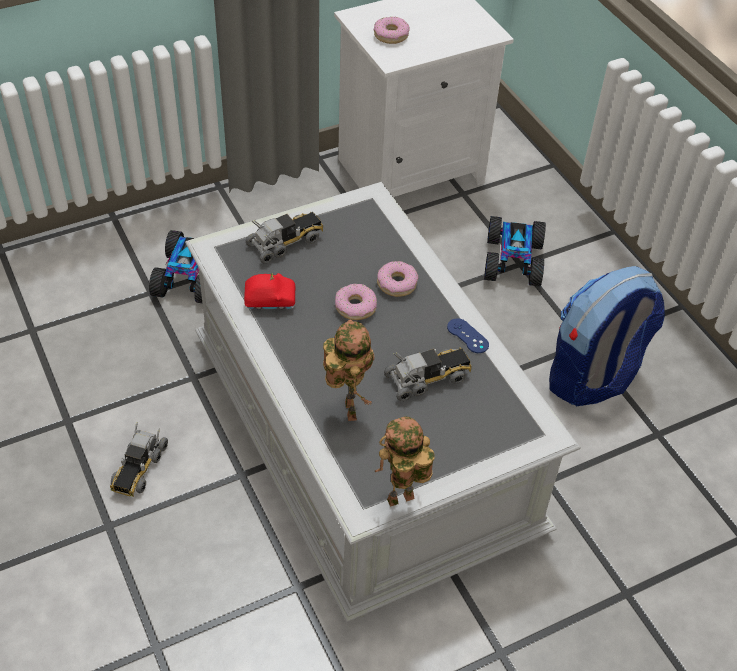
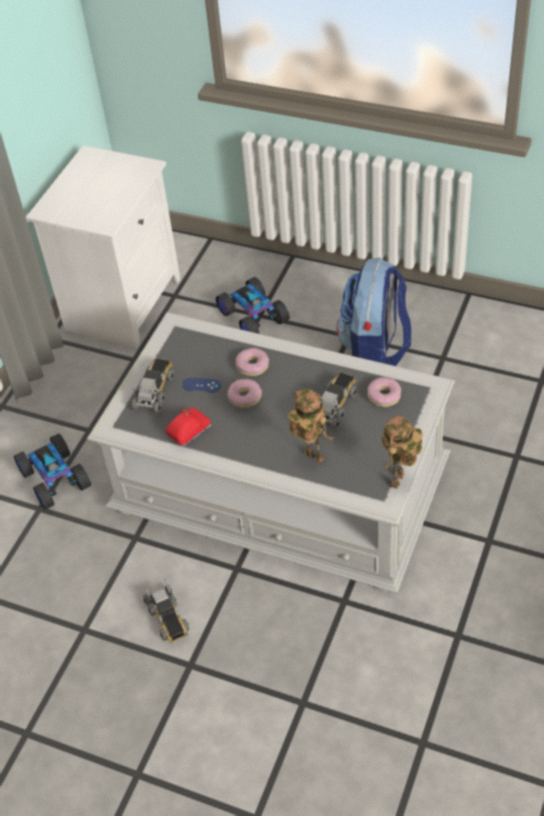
camera: 35 degrees left, 0 degrees up
donut [374,17,410,44] -> donut moved to [367,377,401,407]
blue game controller [447,318,489,353] -> blue game controller moved to [182,378,221,393]

